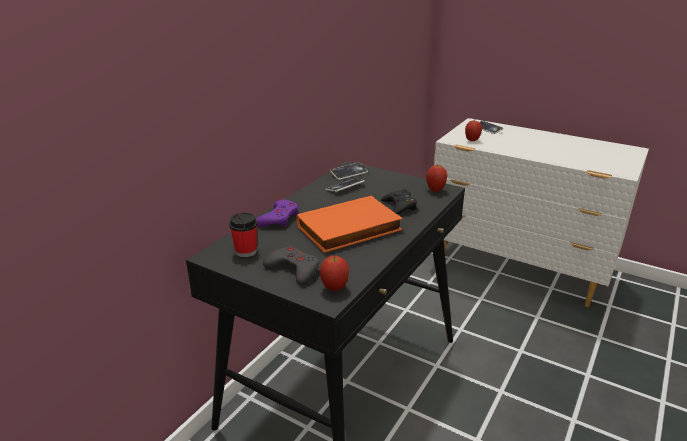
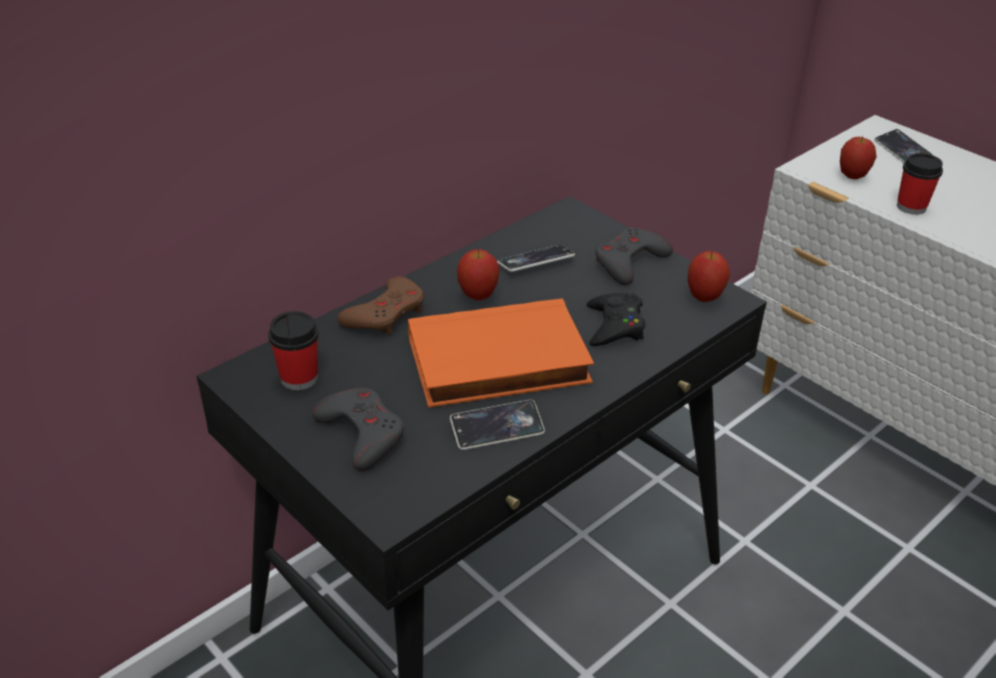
camera: 15 degrees right, 10 degrees up
purple game controller [256,200,298,227] -> brown game controller [337,276,424,335]
apple [319,255,349,291] -> apple moved to [457,249,499,300]
phone [330,163,368,180] -> phone moved to [450,400,545,450]
none -> grey game controller [595,228,673,285]
none -> cup [897,153,943,215]

